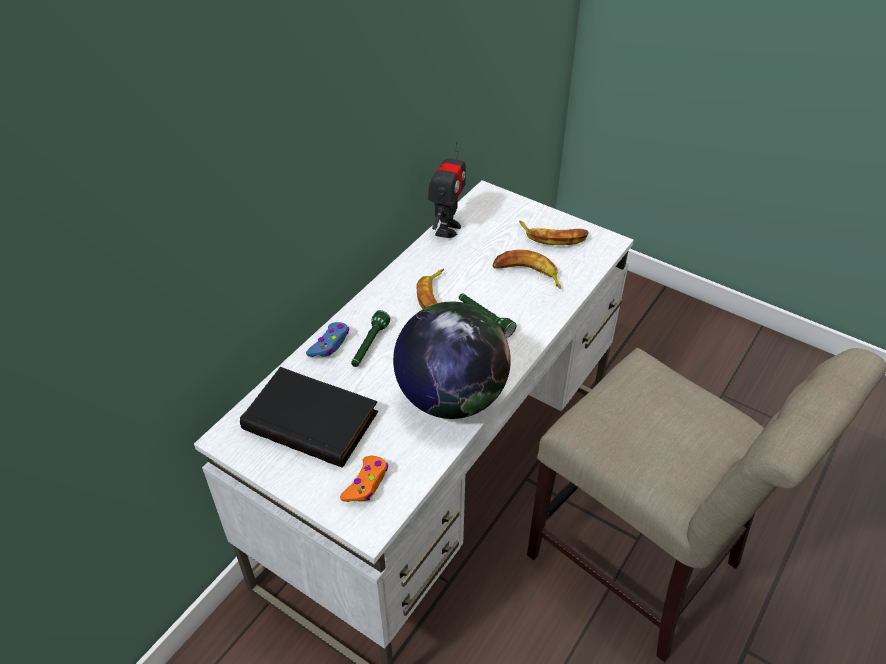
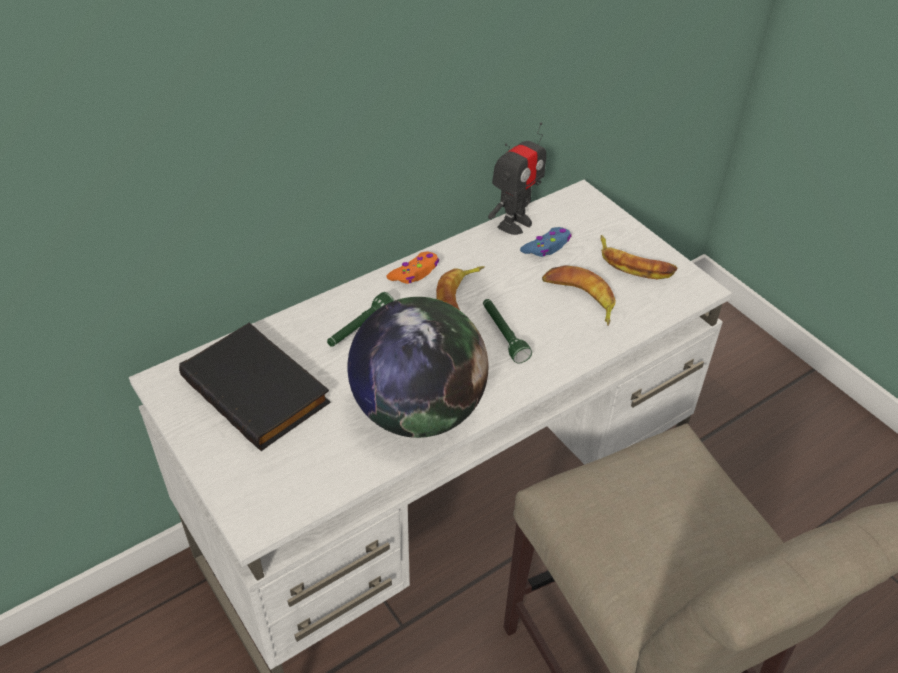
camera: 20 degrees right, 0 degrees up
blue game controller [306,322,349,357] -> blue game controller moved to [520,227,572,257]
orange game controller [340,456,388,502] -> orange game controller moved to [386,251,439,284]

